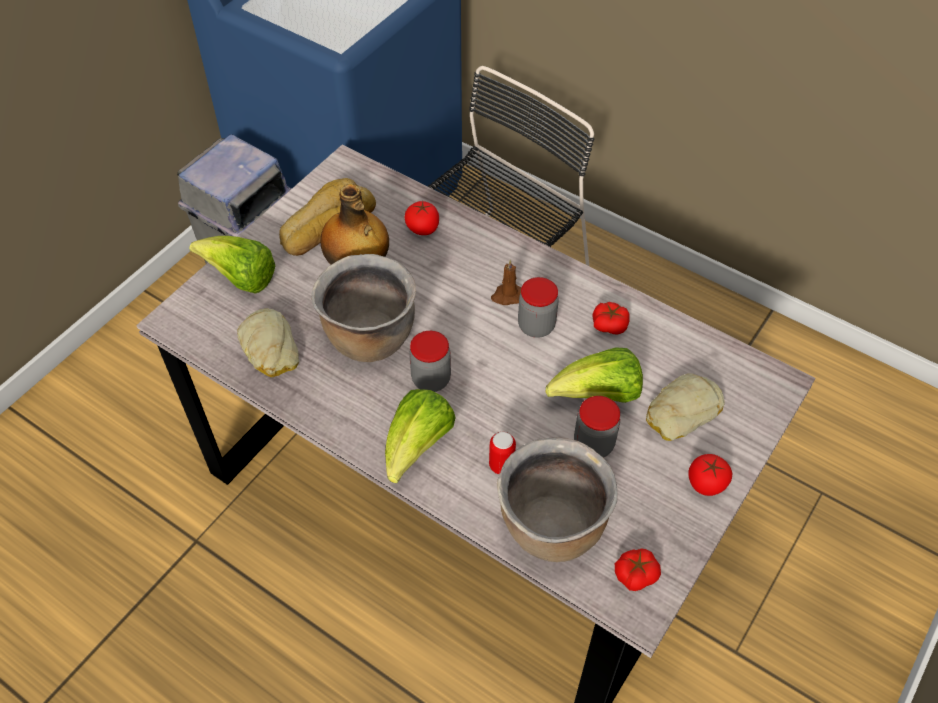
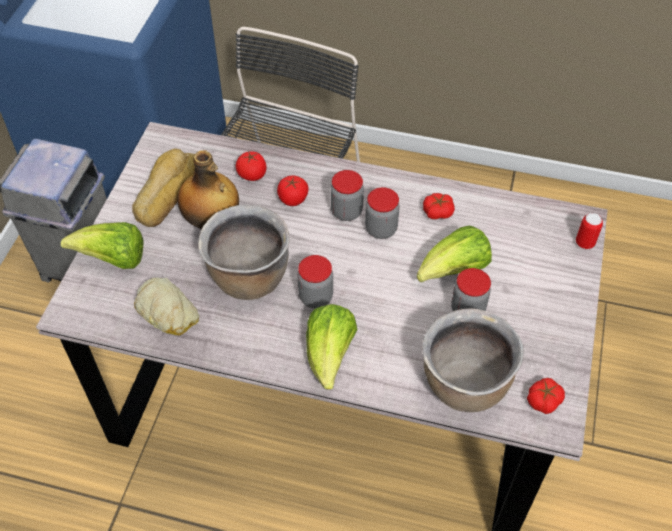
camera: 20 degrees left, 0 degrees up
can [489,432,516,475] -> can moved to [576,213,603,249]
brown candle [491,260,521,305] -> jar [331,170,364,221]
bread [646,373,725,441] -> none
tomato [688,454,732,496] -> tomato moved to [277,175,309,206]

